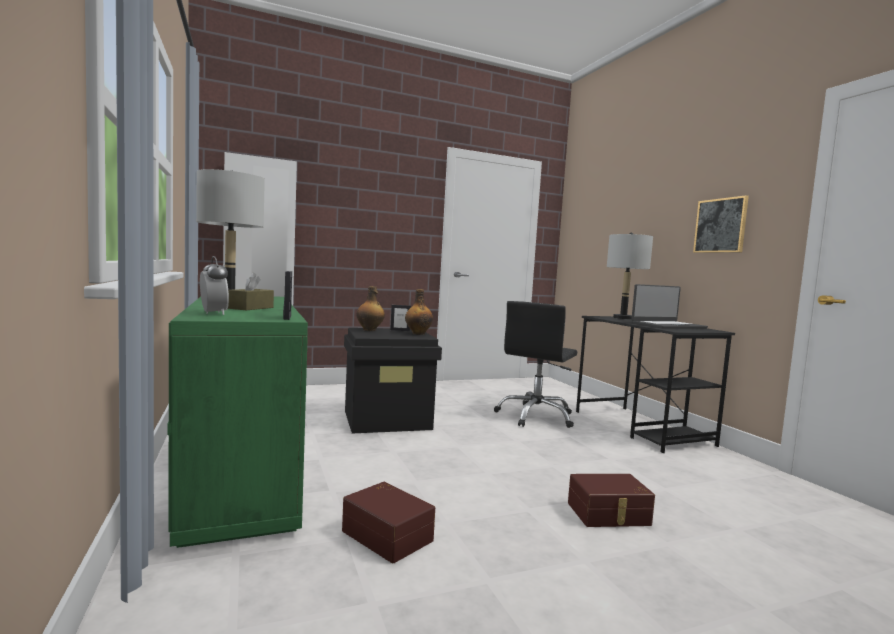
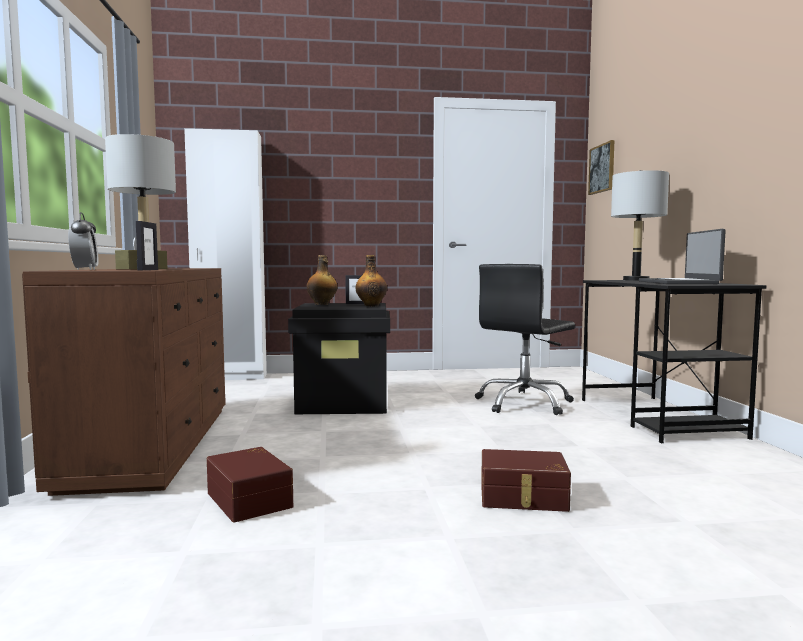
camera: 15 degrees right, 0 degrees up
green dresser [167,296,308,548] -> brown dresser [22,268,226,496]
laptop [631,284,708,329] -> laptop turned 105 degrees clockwise [639,229,726,284]
picture [693,195,749,253] -> picture moved to [588,140,615,195]

